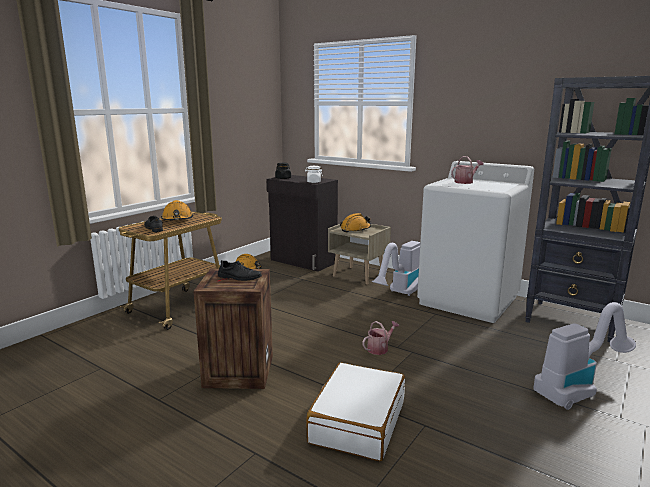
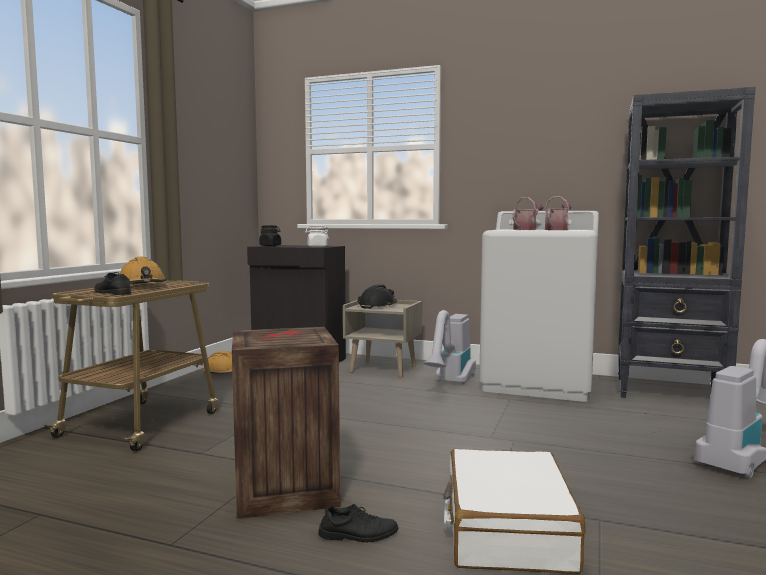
camera: 15 degrees left, 10 degrees down
black shoe [218,260,262,281] -> black shoe moved to [318,504,398,543]
orange hard hat [340,213,371,232] -> black hard hat [357,284,397,309]
watering can [362,321,399,355] -> watering can moved to [544,196,572,230]

